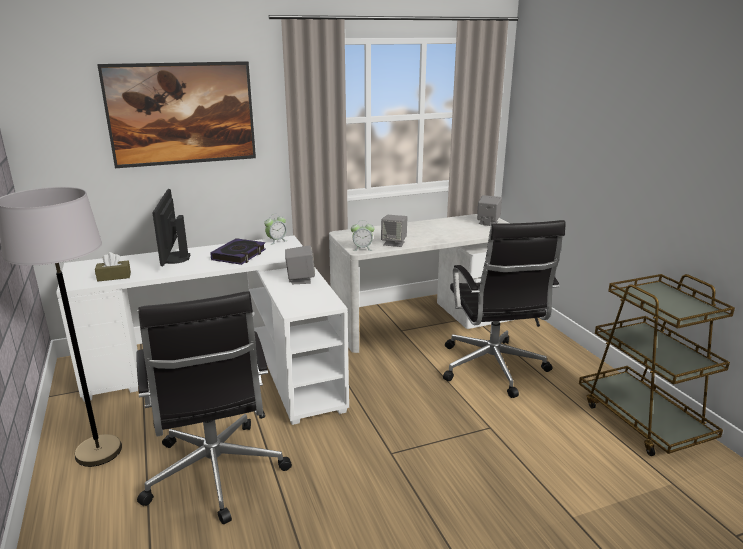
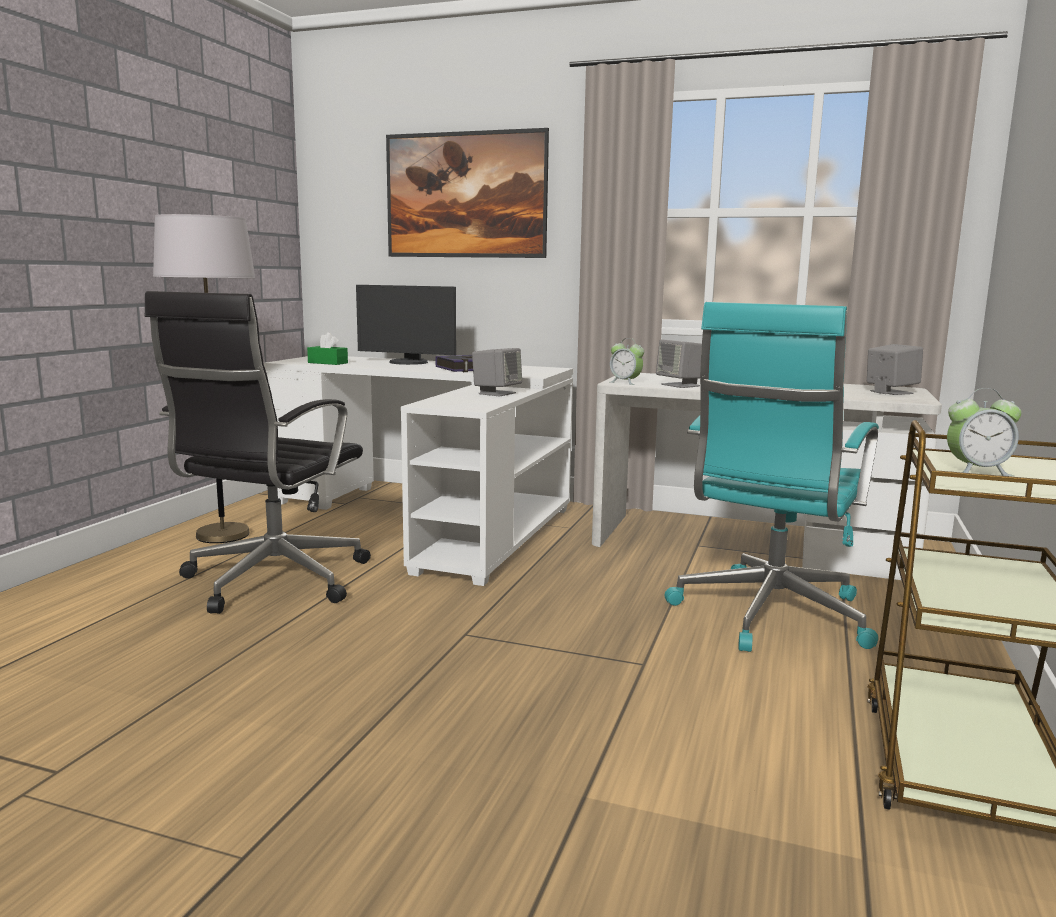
camera: 40 degrees right, 10 degrees down
brown tissue box [95,252,131,282] -> green tissue box [307,332,348,365]
monitor [152,189,190,267] -> monitor turned 105 degrees counterclockwise [356,285,456,365]
alarm clock [264,214,288,245] -> alarm clock moved to [947,388,1021,476]
black office chair [443,220,566,398] -> turquoise office chair [665,302,879,652]

